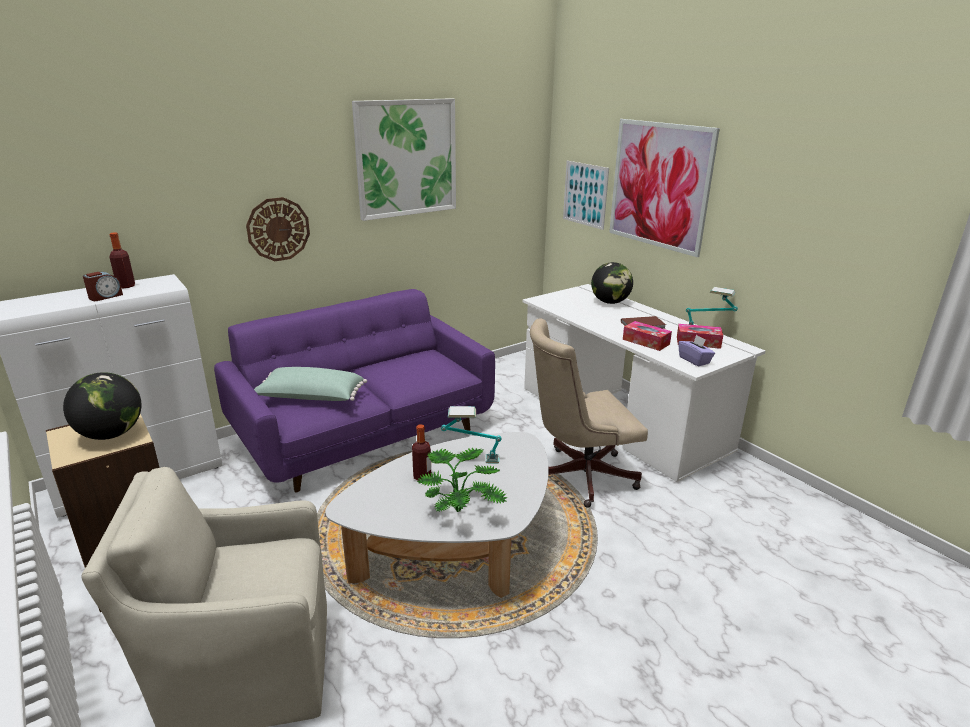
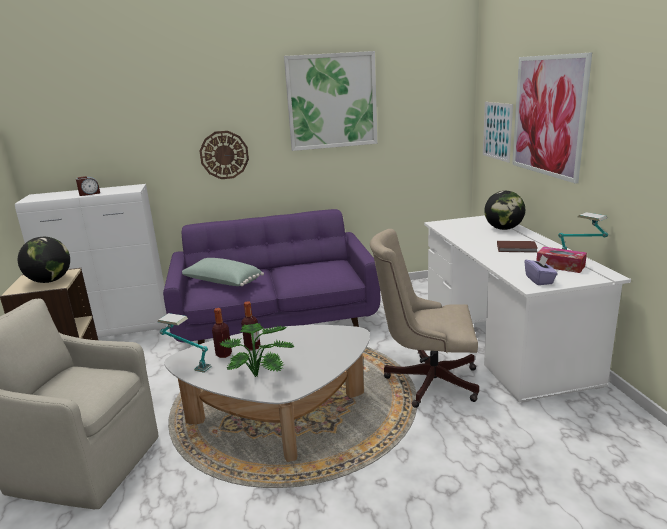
camera: 25 degrees right, 5 degrees down
bottle [109,232,135,288] -> bottle moved to [212,308,232,358]
table lamp [441,406,501,463] -> table lamp moved to [158,313,212,373]
tissue box [623,321,672,351] -> none

